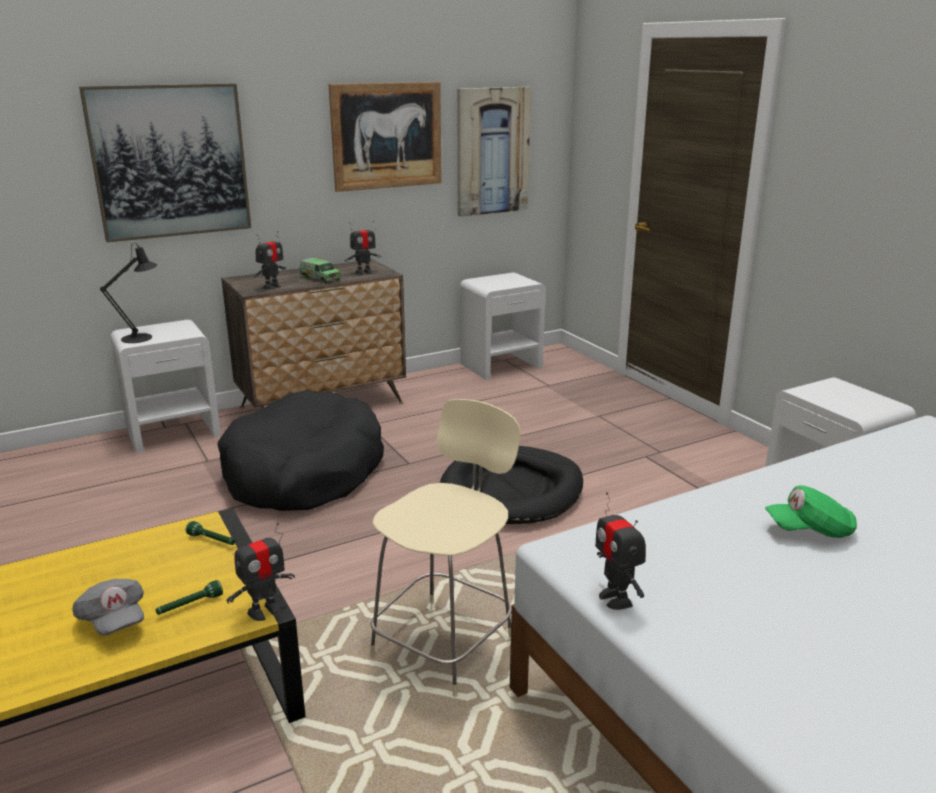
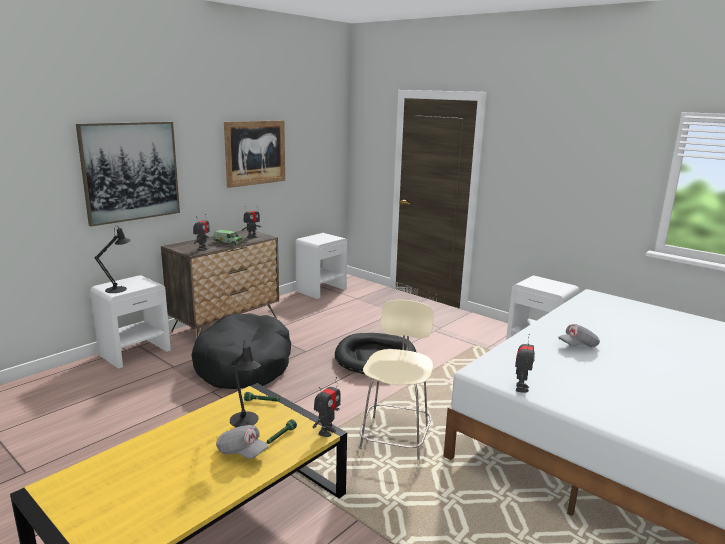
camera: 20 degrees left, 5 degrees down
picture [457,87,531,217] -> none
toy robot [595,492,646,610] -> toy robot turned 120 degrees counterclockwise [515,334,535,393]
green cap [765,485,857,538] -> grey cap [558,324,600,347]
none -> black table lamp [230,339,260,427]

